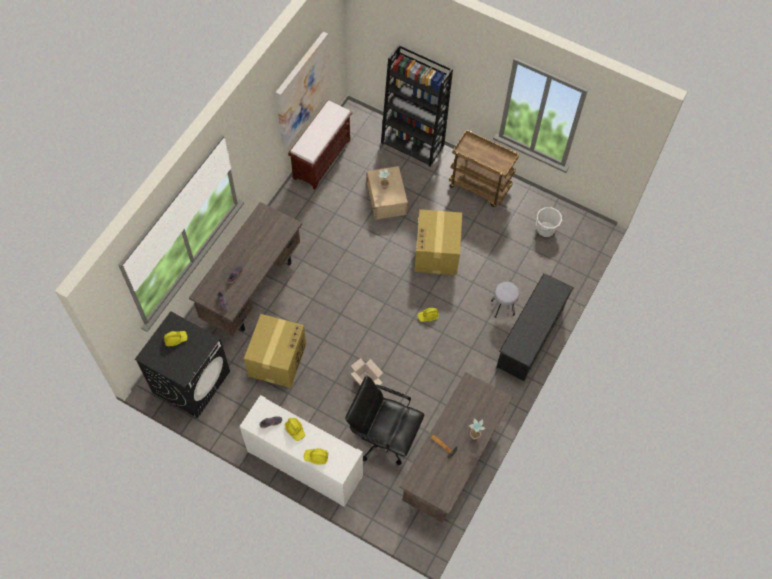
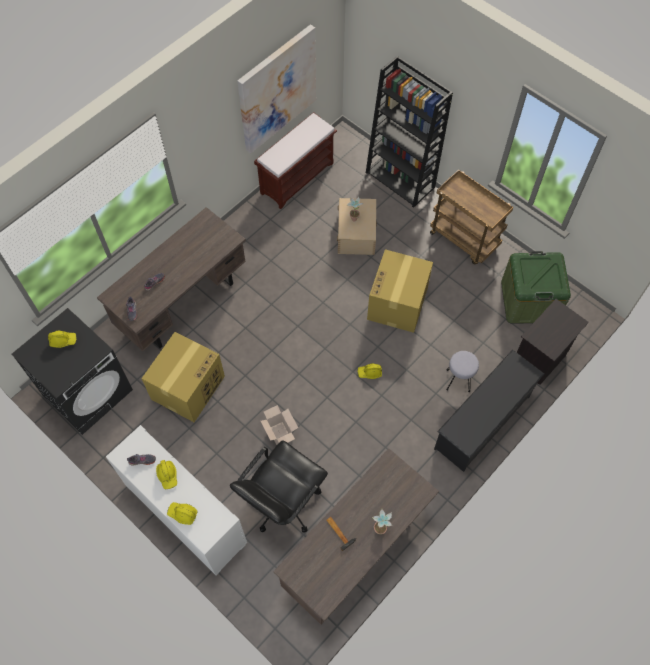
camera: 15 degrees right, 0 degrees up
black office chair [345,375,424,465] -> black office chair turned 90 degrees counterclockwise [230,440,328,533]
white bucket [535,207,562,237] -> green storage box [501,251,571,324]
none -> black nightstand [517,299,589,385]

